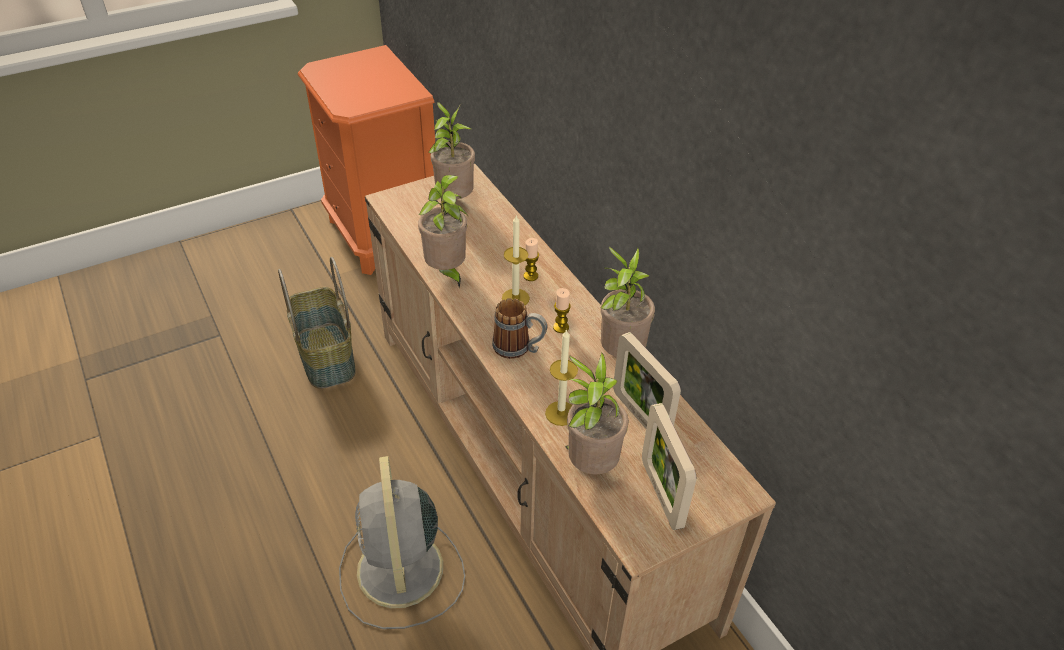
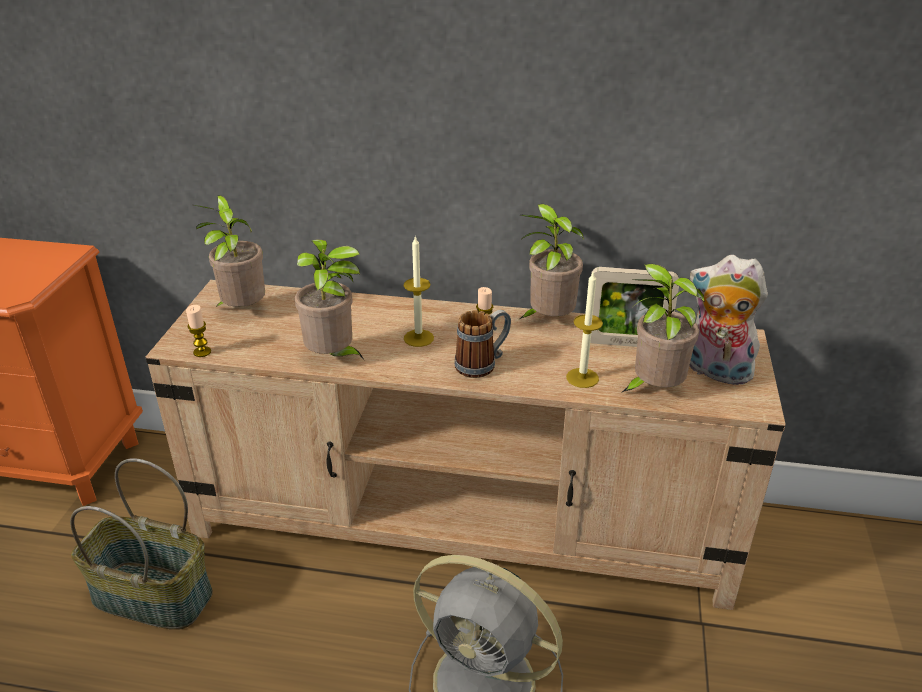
camera: 50 degrees left, 10 degrees down
candle [524,238,539,281] -> candle moved to [186,305,211,357]
picture frame [642,403,696,530] -> plush toy [689,255,768,385]

